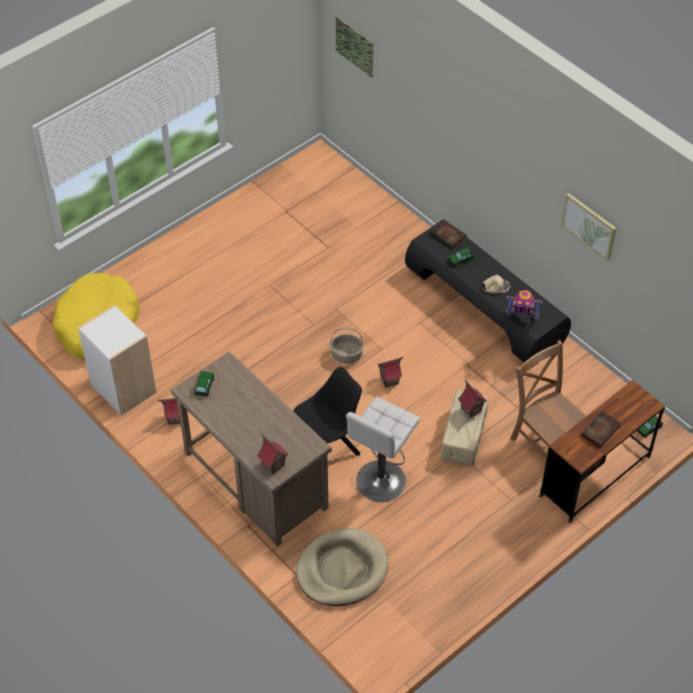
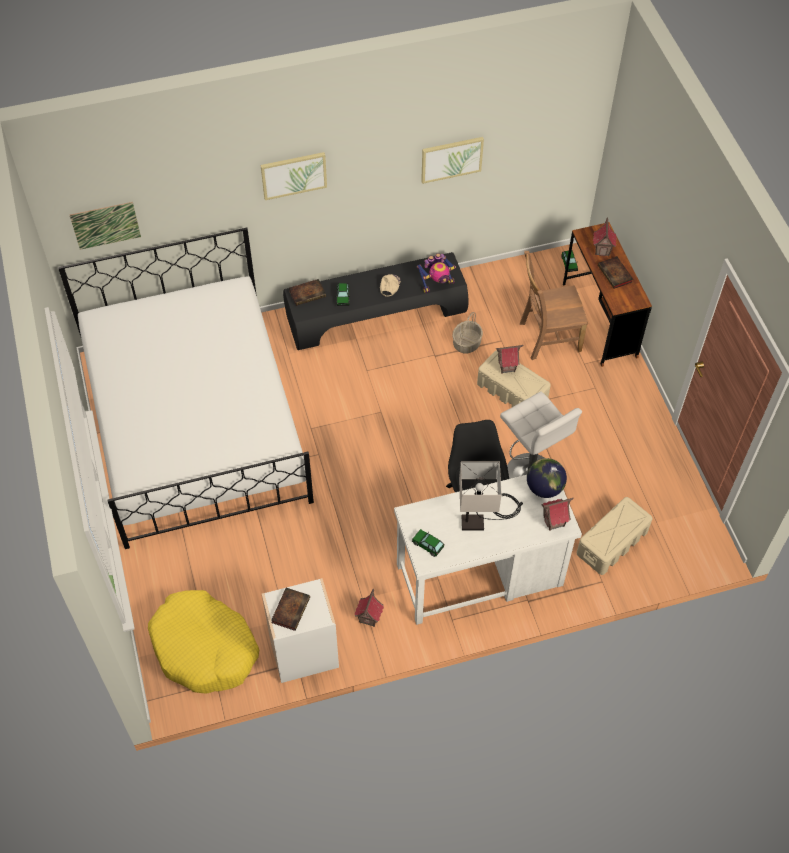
camera: 65 degrees left, 5 degrees up
brown desk [171,352,332,546] -> white desk [394,475,582,625]
beige dog bed [296,528,389,606] -> beige storage box [577,497,652,575]
basket [330,327,364,364] -> basket moved to [452,312,483,354]
toy house [377,357,403,388] -> toy house moved to [593,217,617,256]
toy robot [506,289,542,320] -> toy robot turned 150 degrees counterclockwise [417,253,456,293]
none -> white bed [58,228,314,549]
none -> picture [261,152,327,200]
none -> book [271,588,310,631]
none -> table lamp [459,461,523,530]
none -> globe [527,458,567,498]

